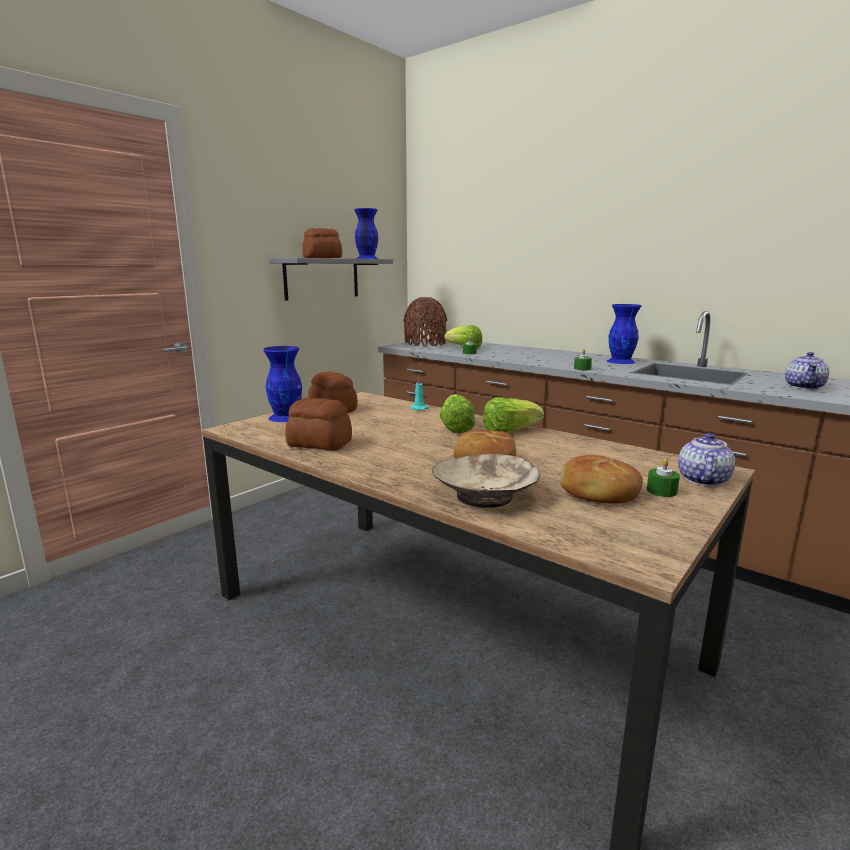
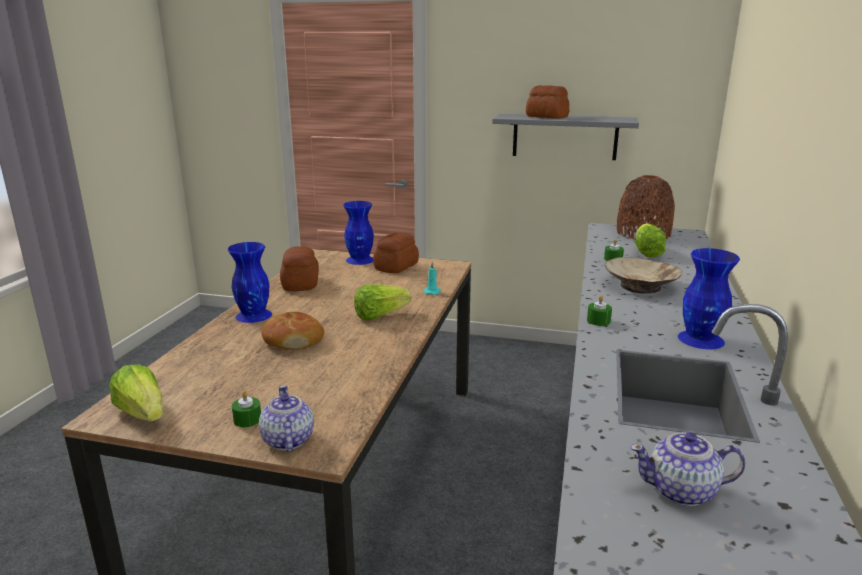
camera: 65 degrees right, 5 degrees up
blue vase [354,208,378,259] -> blue vase moved to [228,242,272,323]
beige bowl [432,454,540,508] -> beige bowl moved to [605,257,682,294]
lettuce [483,397,544,432] -> lettuce moved to [109,364,163,421]
bread [560,455,643,504] -> none
teapot [678,433,736,486] -> teapot turned 105 degrees counterclockwise [259,385,314,452]

